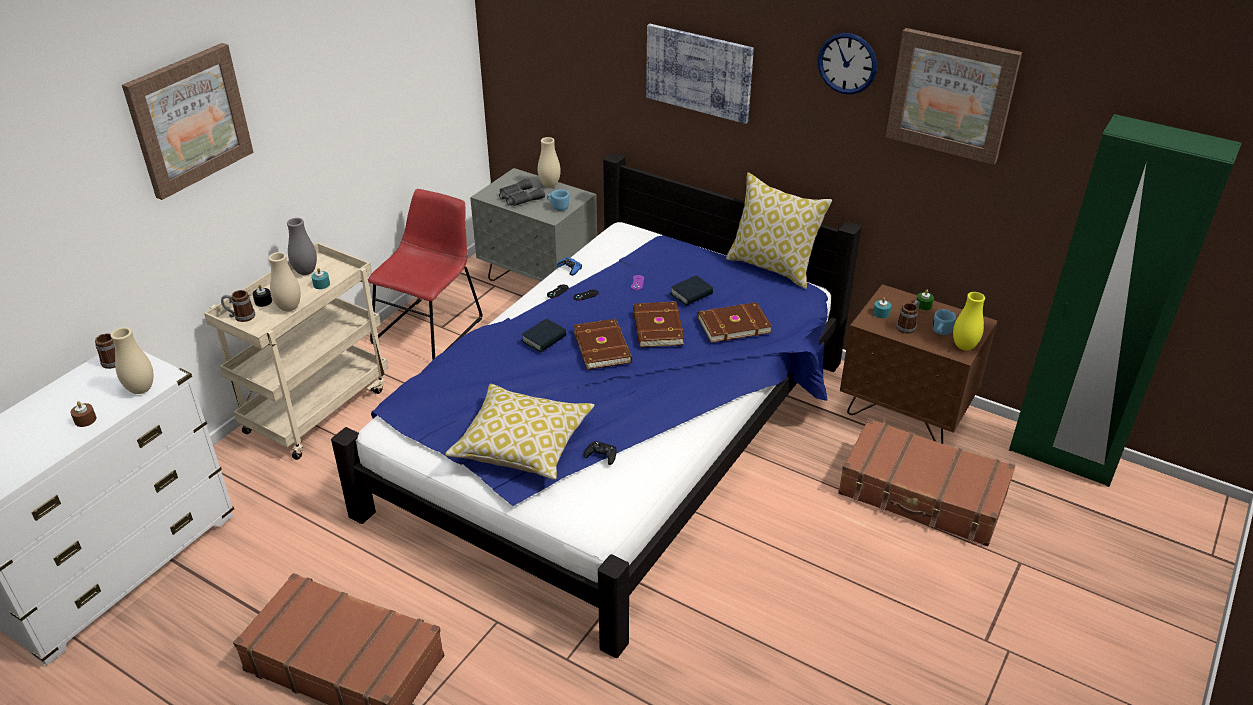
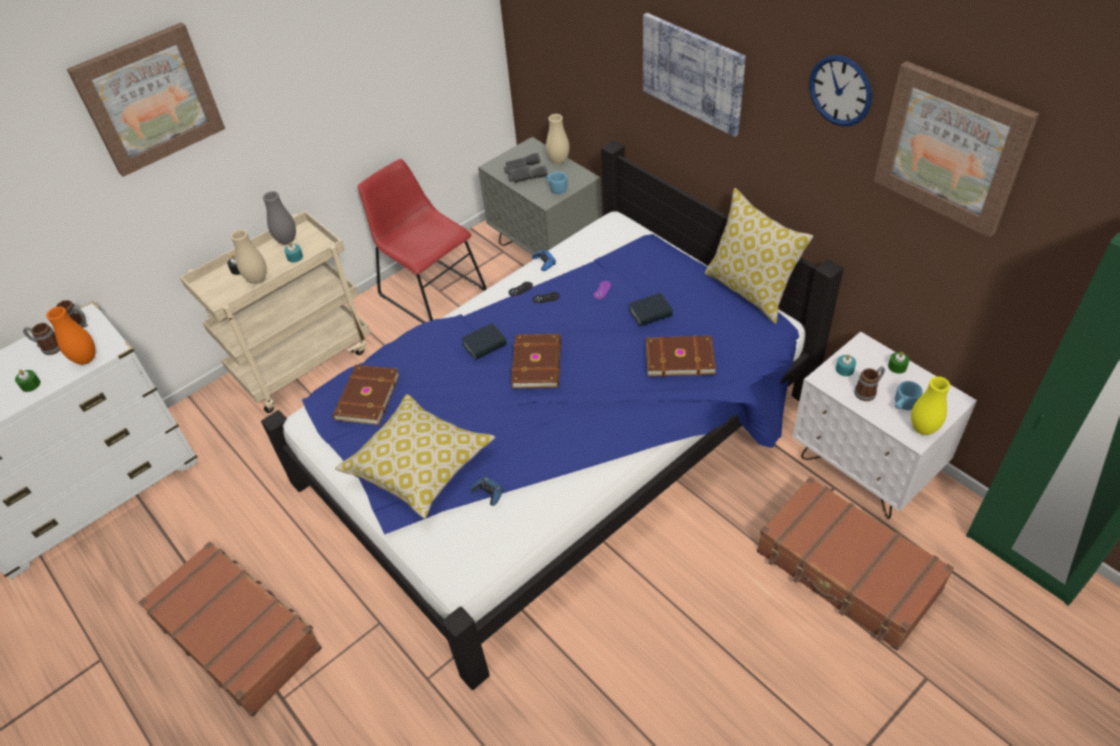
camera: 20 degrees right, 10 degrees up
brown candle [70,401,97,427] -> green candle [15,370,40,392]
beige vase [111,327,154,394] -> orange vase [46,306,96,365]
mug [221,290,255,322] -> mug moved to [23,323,60,355]
red chair [368,189,483,361] -> red chair turned 90 degrees counterclockwise [358,159,487,323]
black game controller [584,441,617,465] -> blue game controller [470,476,504,506]
brown book [633,301,684,347] -> brown book moved to [332,365,400,425]
brown nightstand [840,284,997,444] -> white nightstand [792,332,977,519]

